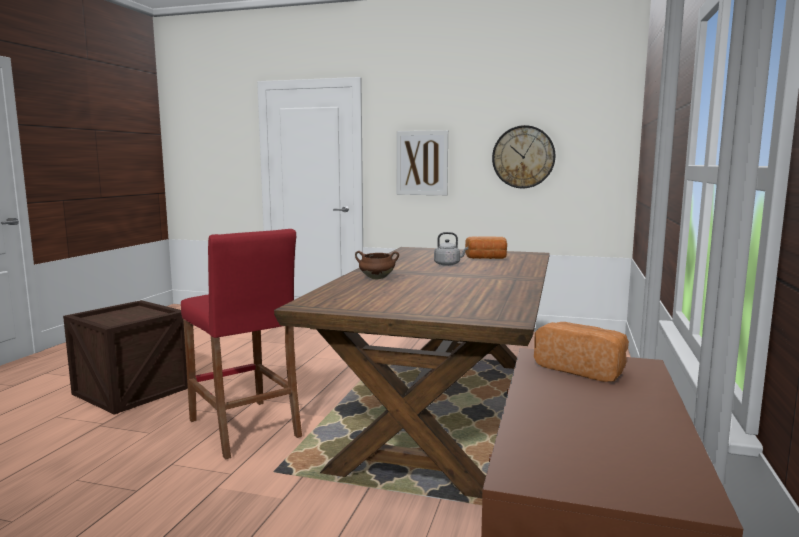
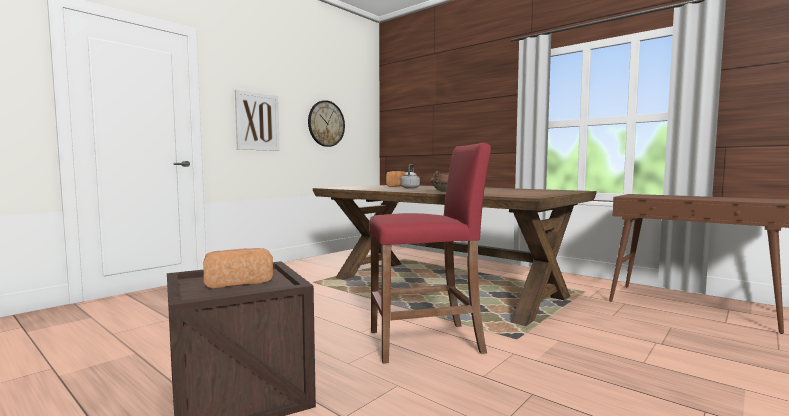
camera: 65 degrees left, 5 degrees down
bread [534,322,629,382] -> bread moved to [203,248,273,288]

